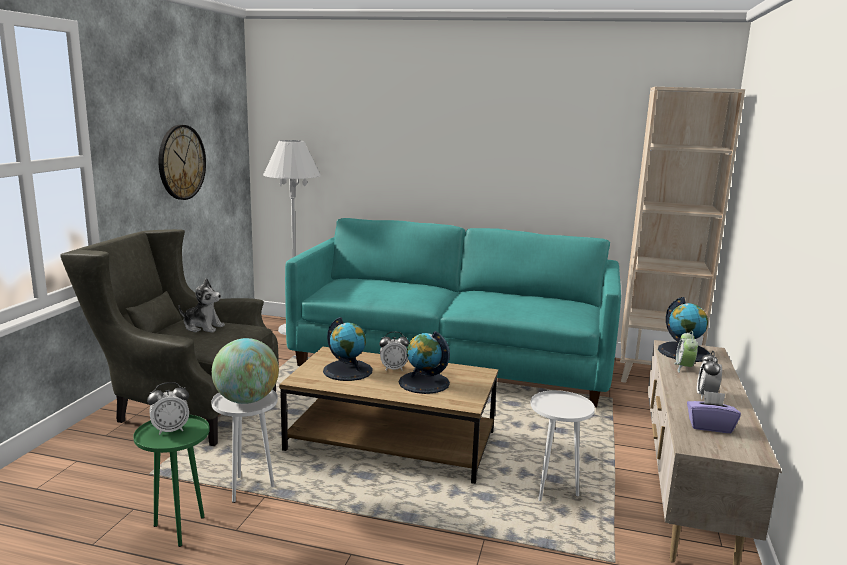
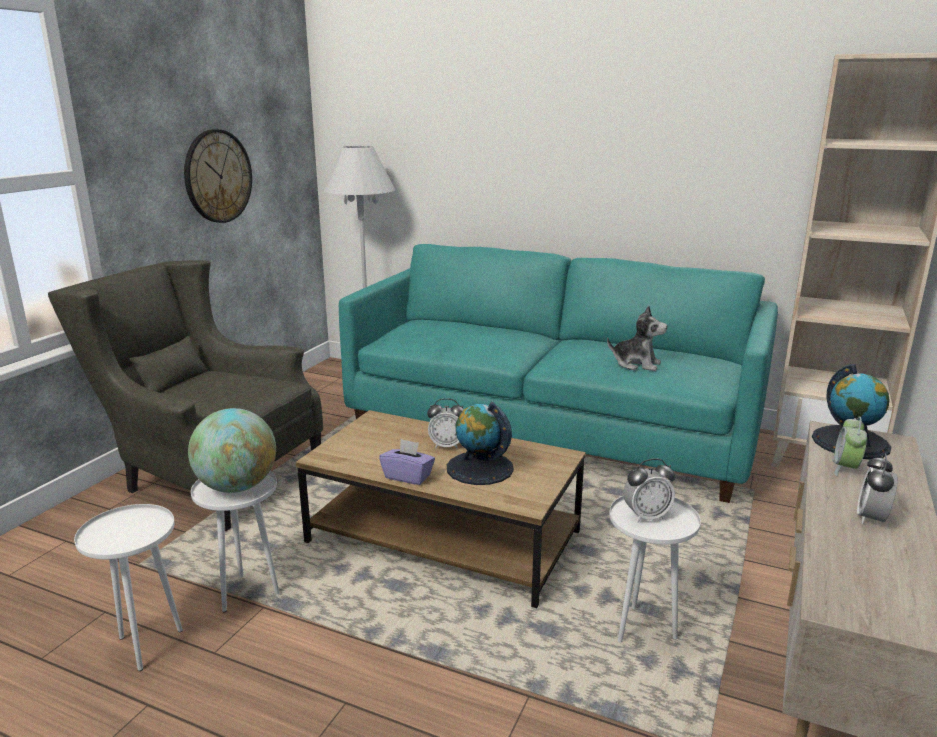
camera: 10 degrees right, 5 degrees up
green side table [133,415,210,547] -> white side table [74,504,183,671]
alarm clock [147,382,189,435] -> alarm clock moved to [623,458,675,522]
plush toy [179,278,225,333] -> plush toy moved to [607,305,667,371]
globe [323,317,373,381] -> none
purple tissue box [687,391,741,433] -> purple tissue box moved to [379,439,435,485]

